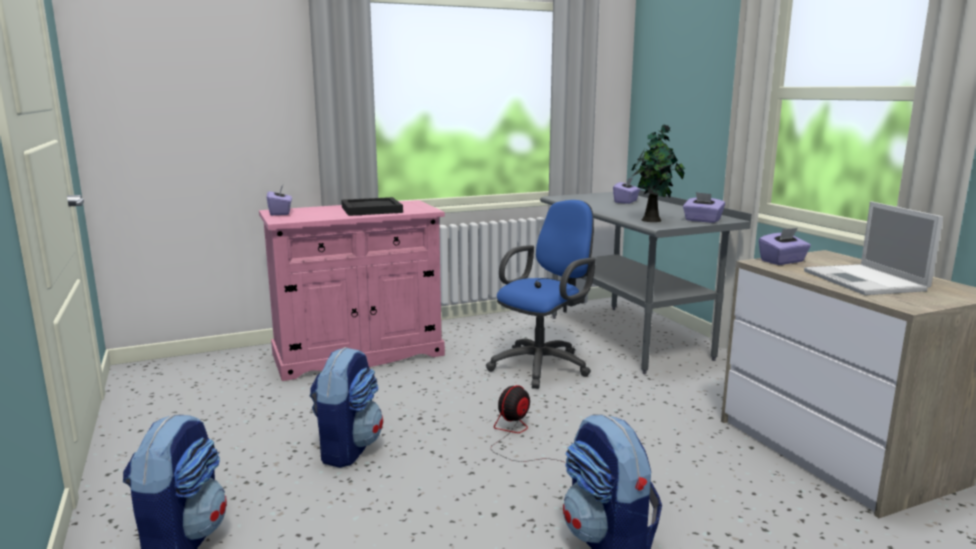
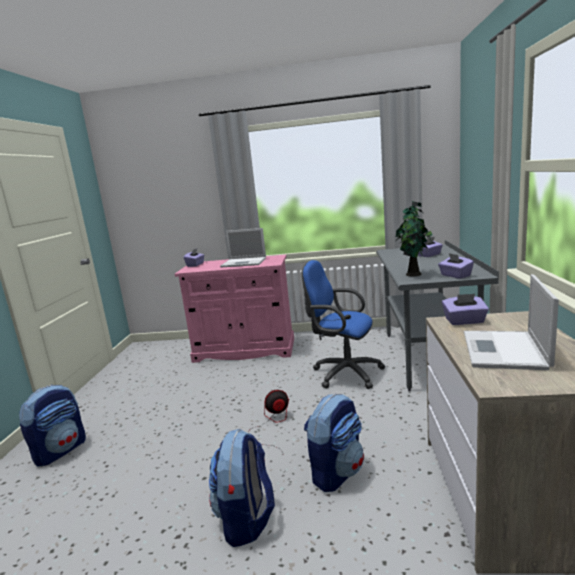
camera: 30 degrees right, 0 degrees up
backpack [309,347,383,468] -> backpack moved to [304,394,364,492]
black tray [341,197,403,216] -> laptop [220,228,266,267]
blue office chair [486,200,596,389] -> blue office chair turned 135 degrees counterclockwise [302,260,385,389]

